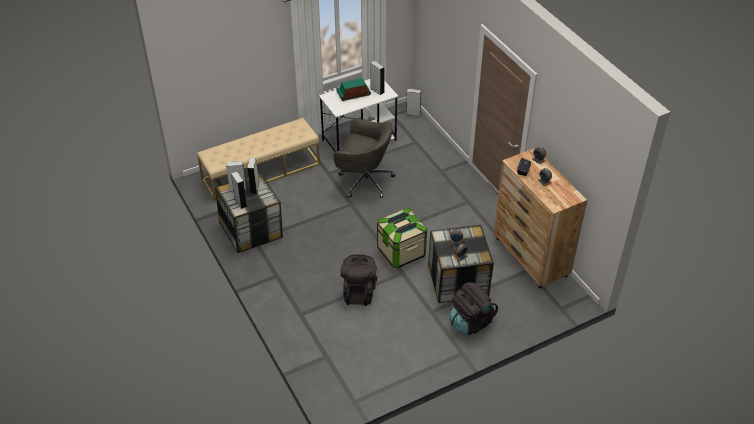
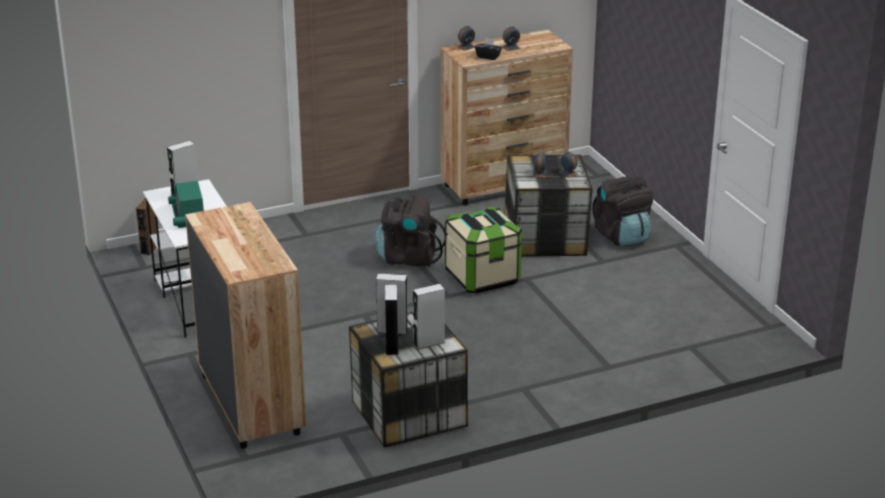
camera: 85 degrees left, 15 degrees down
beige bench [197,118,320,201] -> brown dresser [185,202,306,449]
grey office chair [334,119,395,198] -> none
black backpack [340,254,377,306] -> black backpack moved to [374,194,446,267]
grey speaker [406,89,421,117] -> brown speaker [136,198,157,256]

